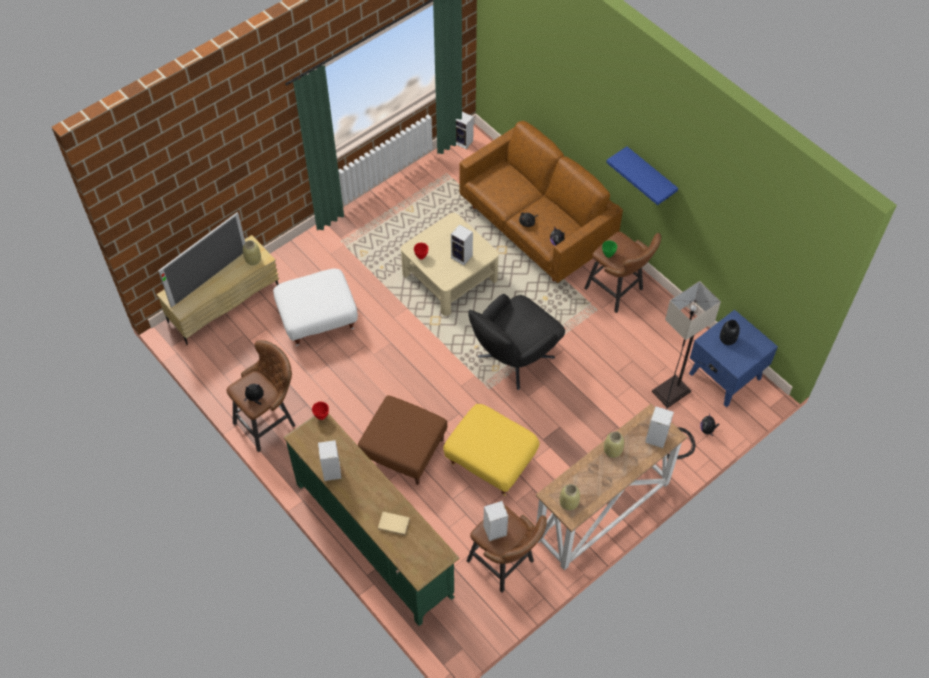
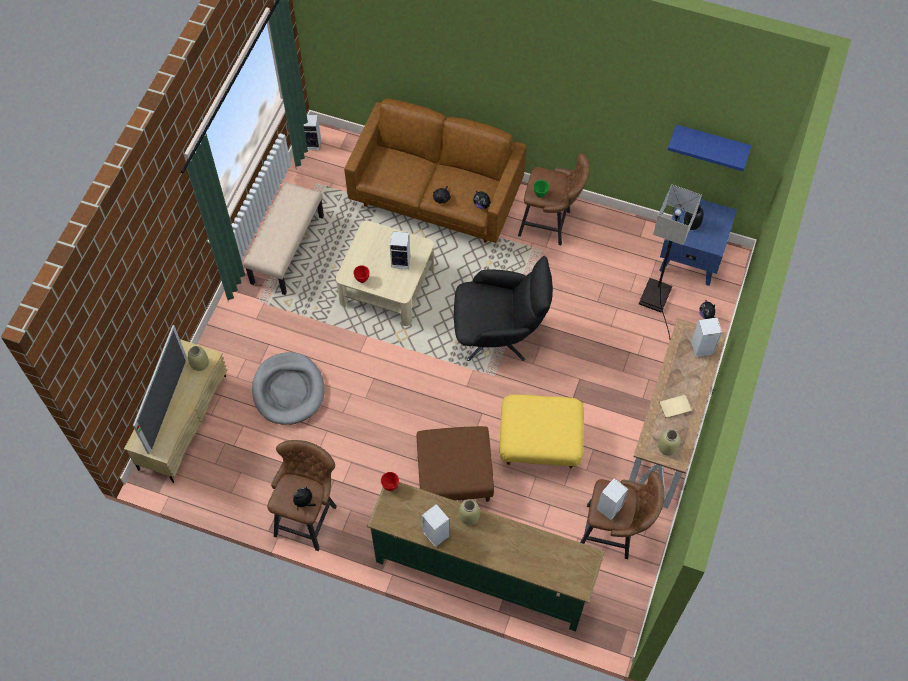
camera: 30 degrees left, 5 degrees up
white ottoman [273,268,358,346] -> grey dog bed [252,352,325,425]
beige book [378,512,410,535] -> beige book moved to [659,394,692,419]
black armchair [468,294,565,390] -> black armchair turned 105 degrees counterclockwise [454,256,553,361]
beige vase [604,431,624,458] -> beige vase moved to [459,499,480,525]
blue shelf [606,146,678,205] -> blue shelf moved to [668,124,751,171]
none -> beige bench [243,182,324,295]

